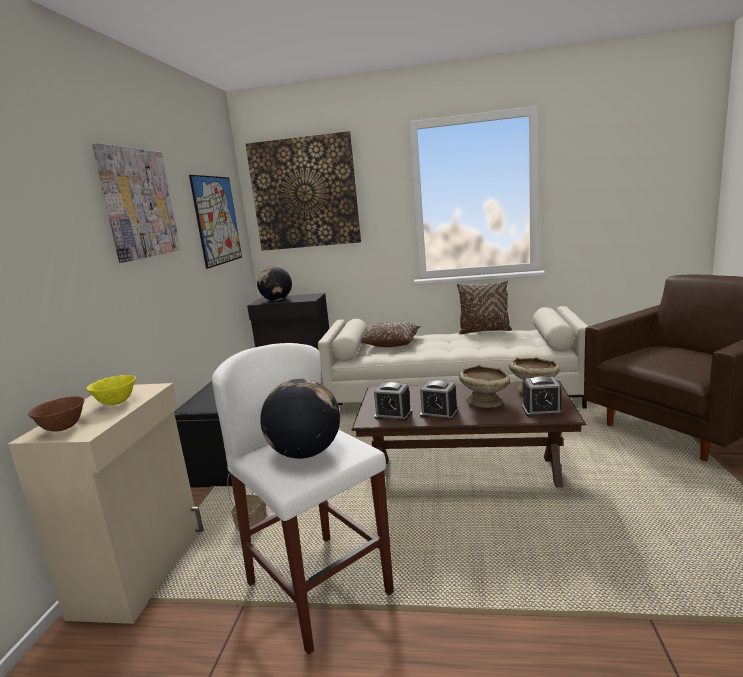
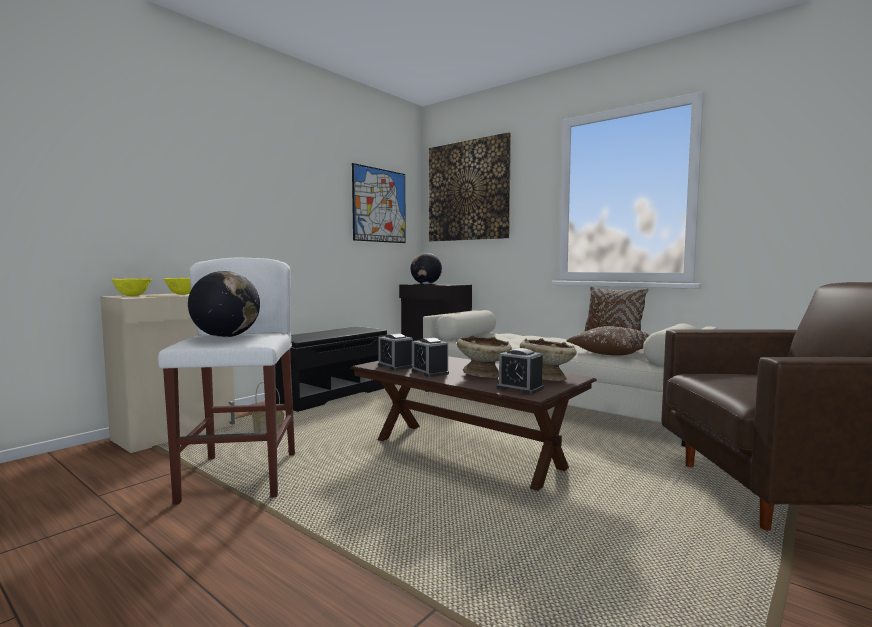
camera: 30 degrees right, 10 degrees down
brown bowl [28,397,85,432] -> yellow bowl [111,278,152,296]
picture [92,143,181,263] -> none
brown pillow [361,322,421,347] -> brown pillow moved to [566,326,649,356]

